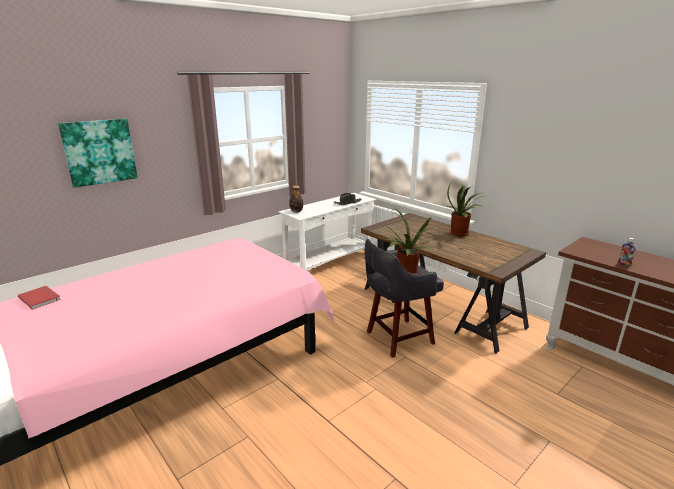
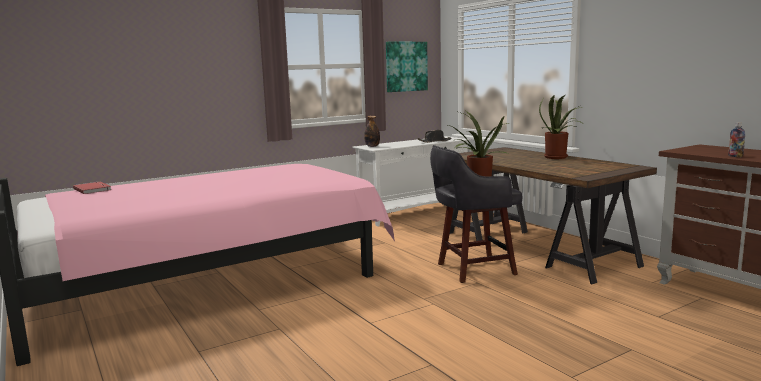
camera: 10 degrees right, 10 degrees down
picture [58,119,138,188] -> picture moved to [386,42,428,92]

